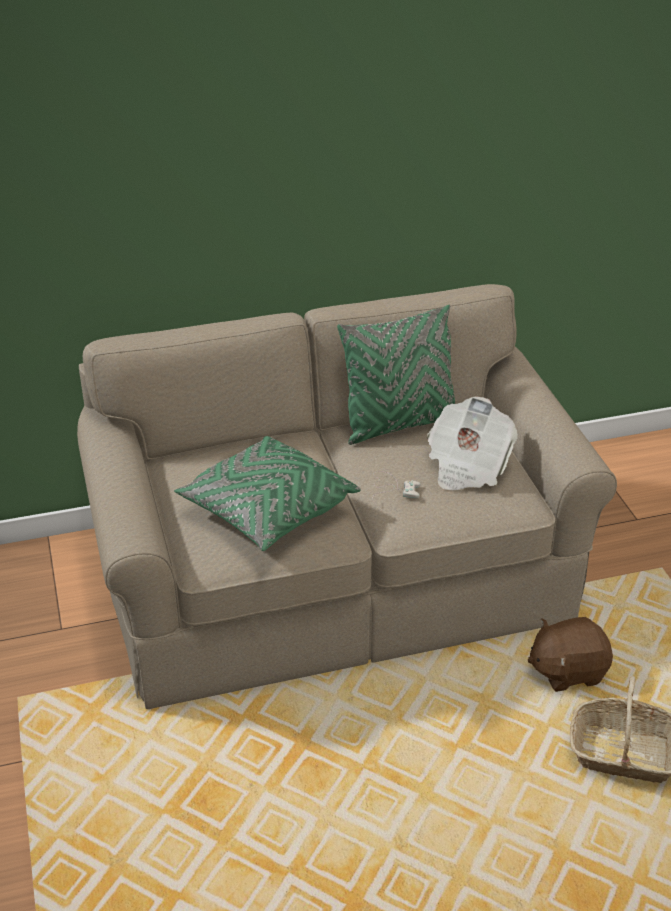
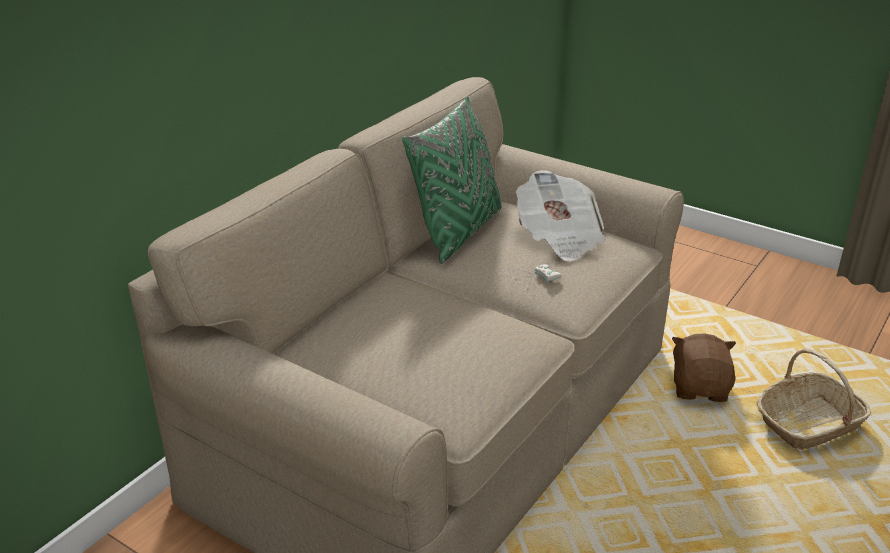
camera: 40 degrees left, 5 degrees down
green pillow [174,436,361,551] -> none
brown plush toy [528,617,613,692] -> brown plush toy turned 150 degrees clockwise [672,333,736,402]

